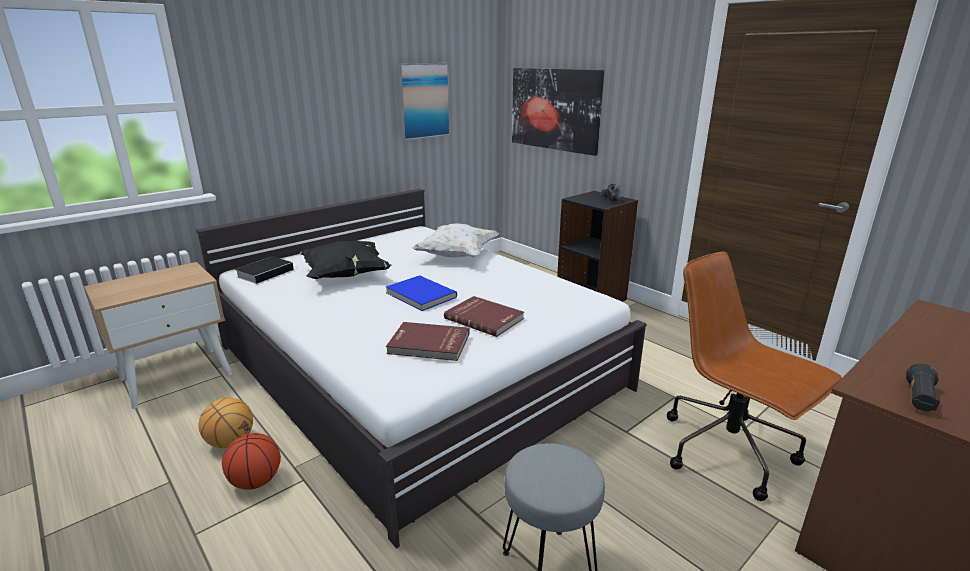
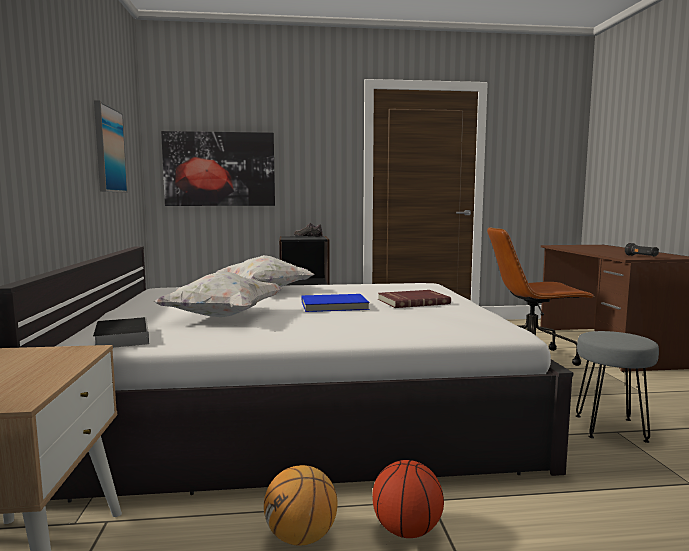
camera: 55 degrees left, 15 degrees down
black pillow [299,240,391,279] -> white pillow [153,271,283,317]
red book [386,322,470,361] -> none

